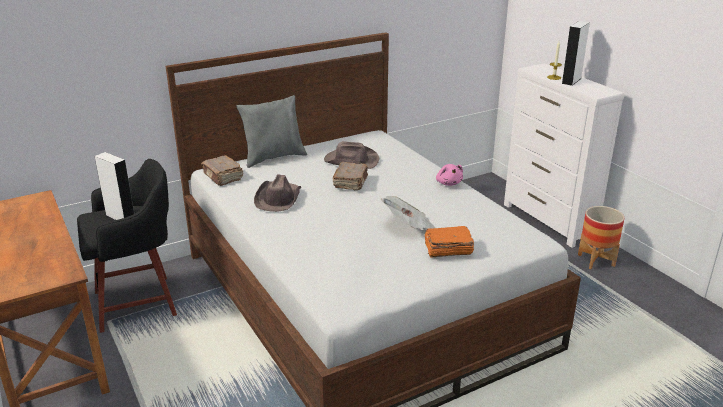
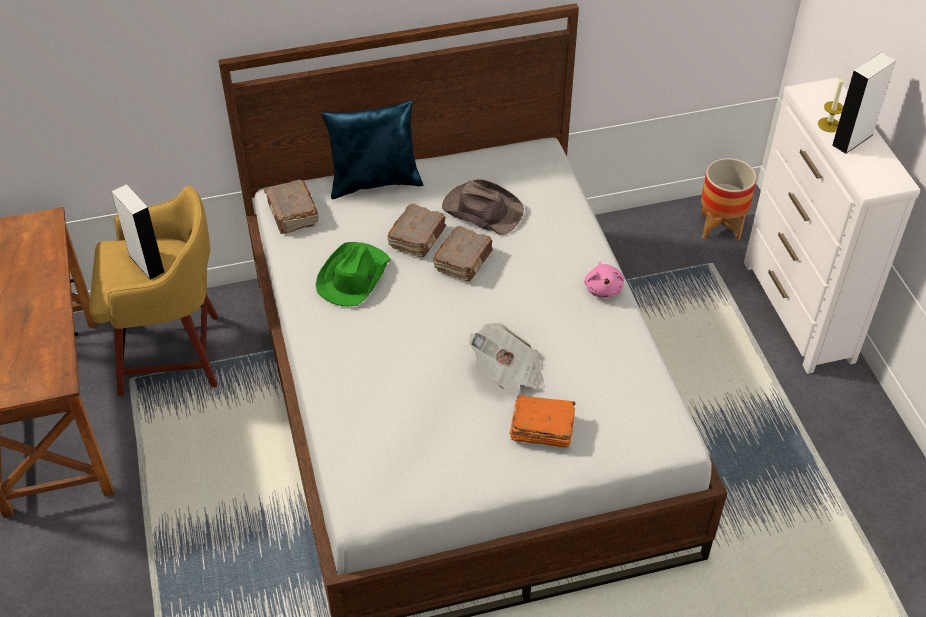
camera: 15 degrees right, 20 degrees up
black stool [77,159,177,333] -> yellow stool [89,185,218,396]
grey pillow [236,95,307,168] -> blue pillow [321,100,423,199]
brown hat [254,174,301,212] -> green hat [315,242,391,306]
planter [578,206,624,269] -> planter moved to [701,158,757,241]
none -> brown book [388,204,446,257]

